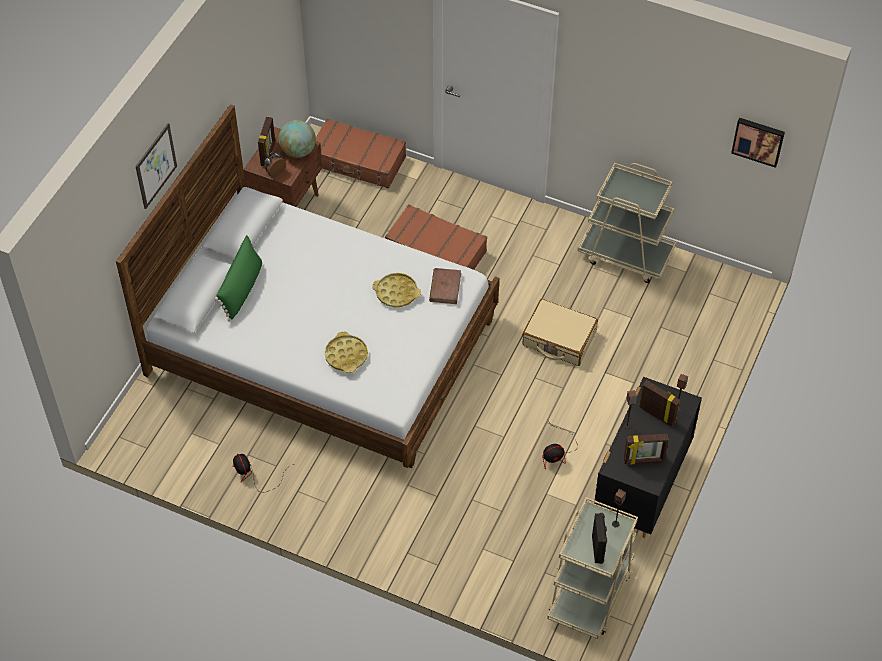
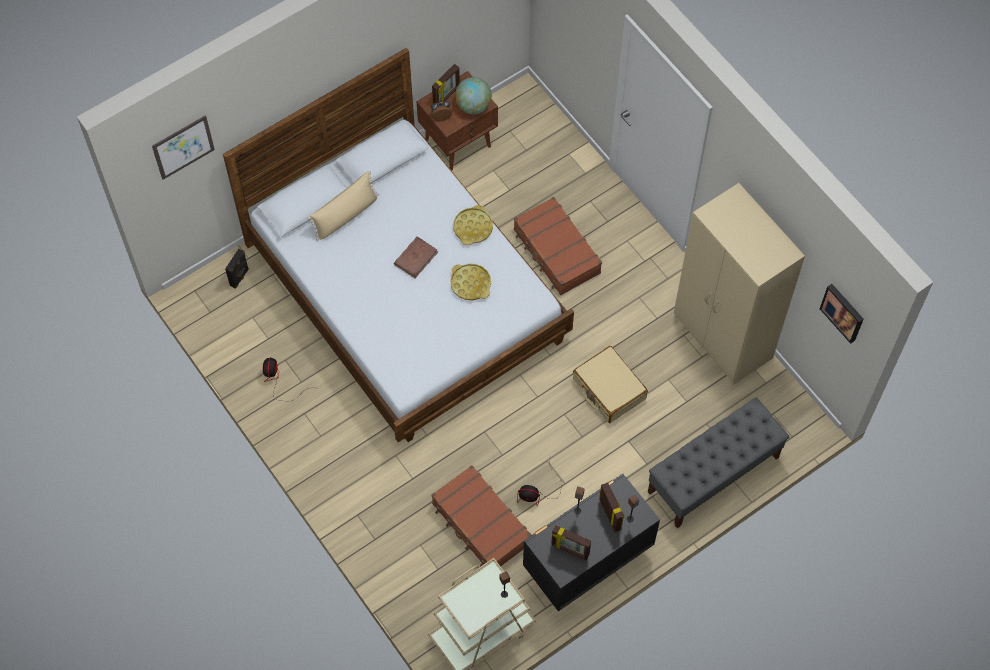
camera: 30 degrees right, 10 degrees up
picture [135,123,177,209] -> picture moved to [152,115,215,180]
green pillow [215,235,262,321] -> beige pillow [308,171,379,241]
brown suitcase [316,118,406,188] -> brown suitcase moved to [432,465,532,567]
yellow tray [325,332,368,373] -> yellow tray moved to [453,205,493,245]
brown book [429,268,461,304] -> brown book moved to [394,237,438,278]
beige cart [578,163,676,283] -> beige wardrobe [674,183,805,385]
black speaker [592,513,607,564] -> black speaker moved to [225,249,249,289]
none -> grey bench [648,397,789,528]

